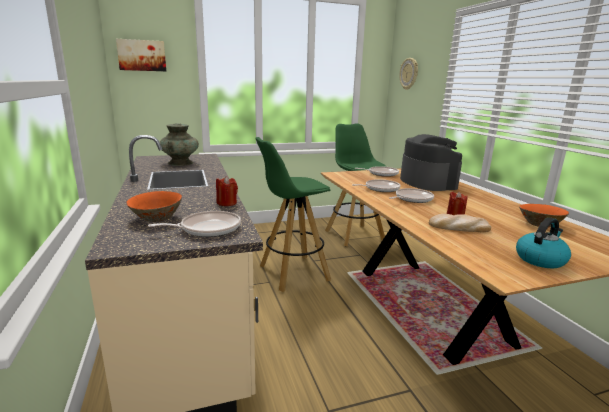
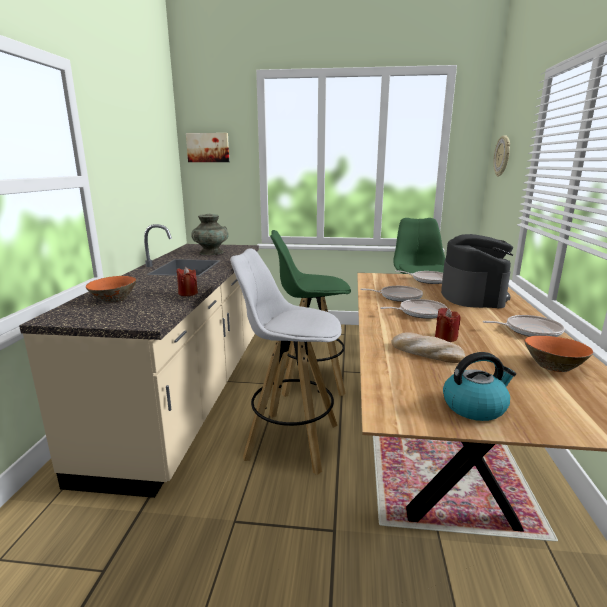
camera: 25 degrees right, 0 degrees up
frying pan [148,211,241,237] -> frying pan moved to [483,315,565,337]
none -> white stool [230,248,342,475]

